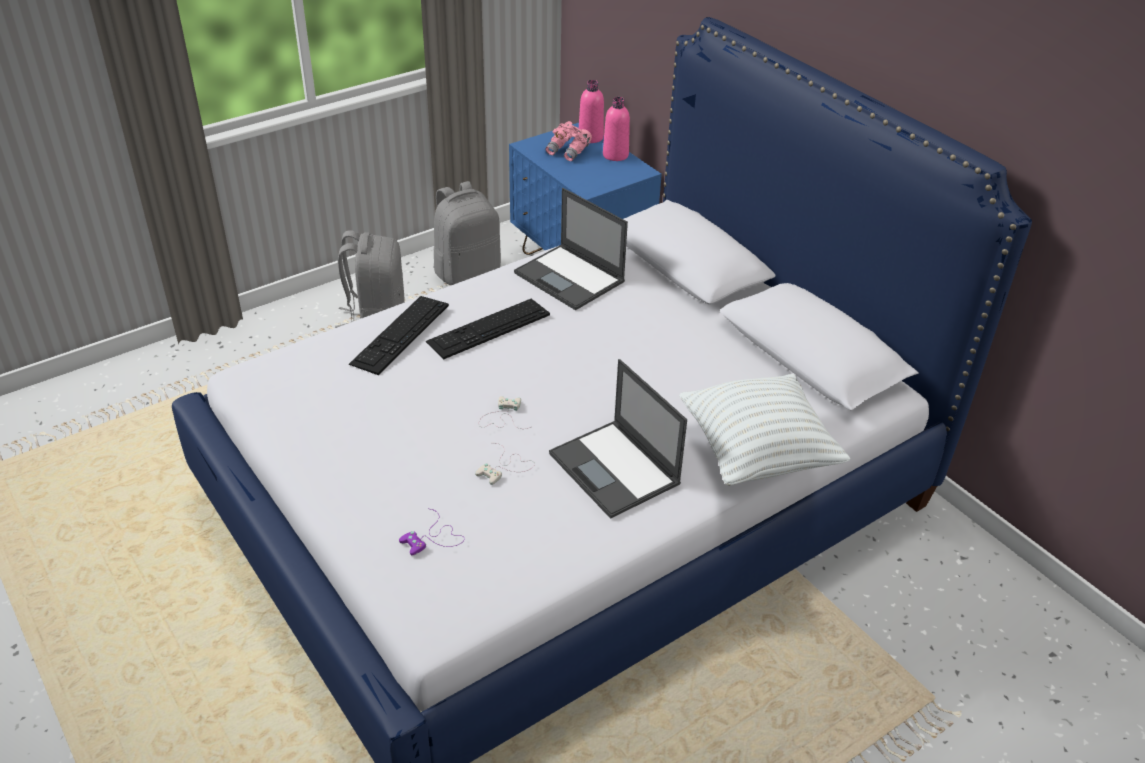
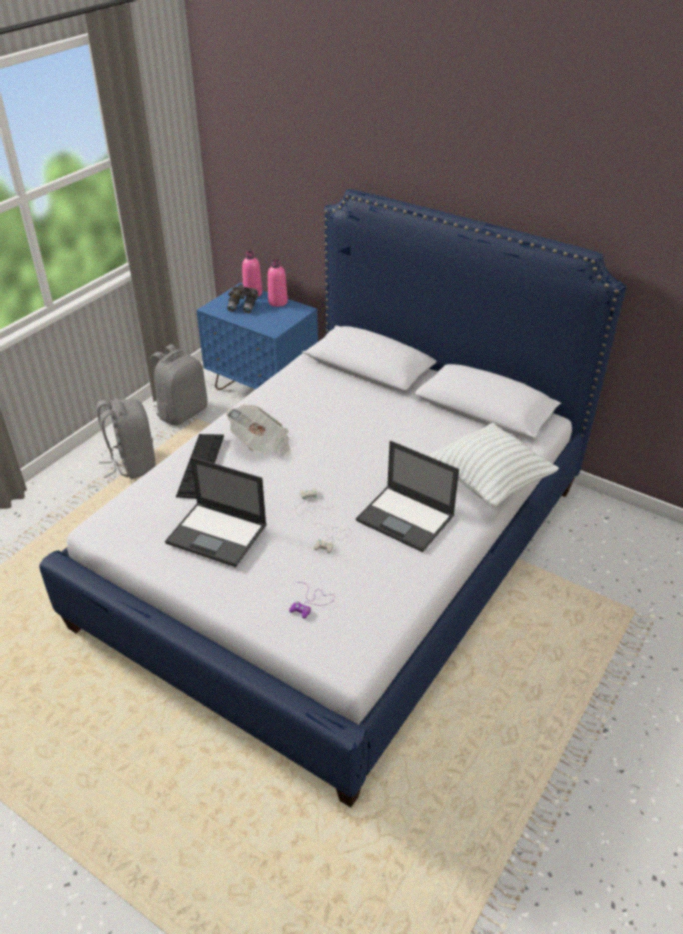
camera: 20 degrees left, 0 degrees up
keyboard [426,299,550,360] -> newspaper [226,405,291,456]
laptop [514,188,628,310] -> laptop moved to [165,457,267,567]
pink binoculars [545,121,592,161] -> grey binoculars [227,284,258,313]

